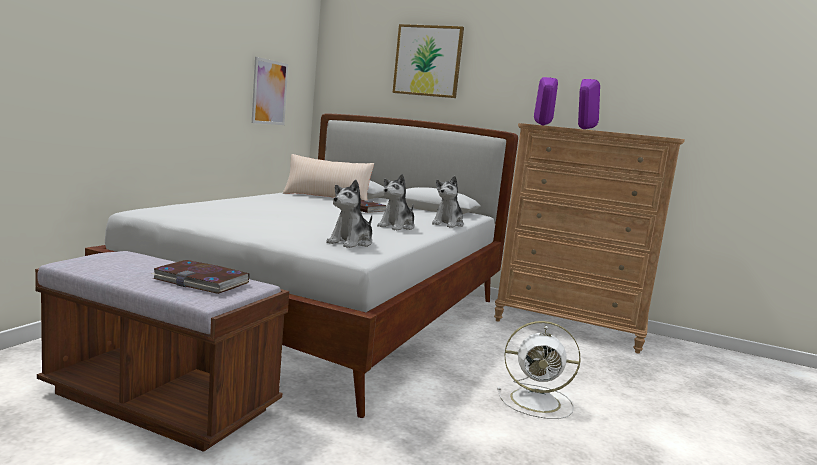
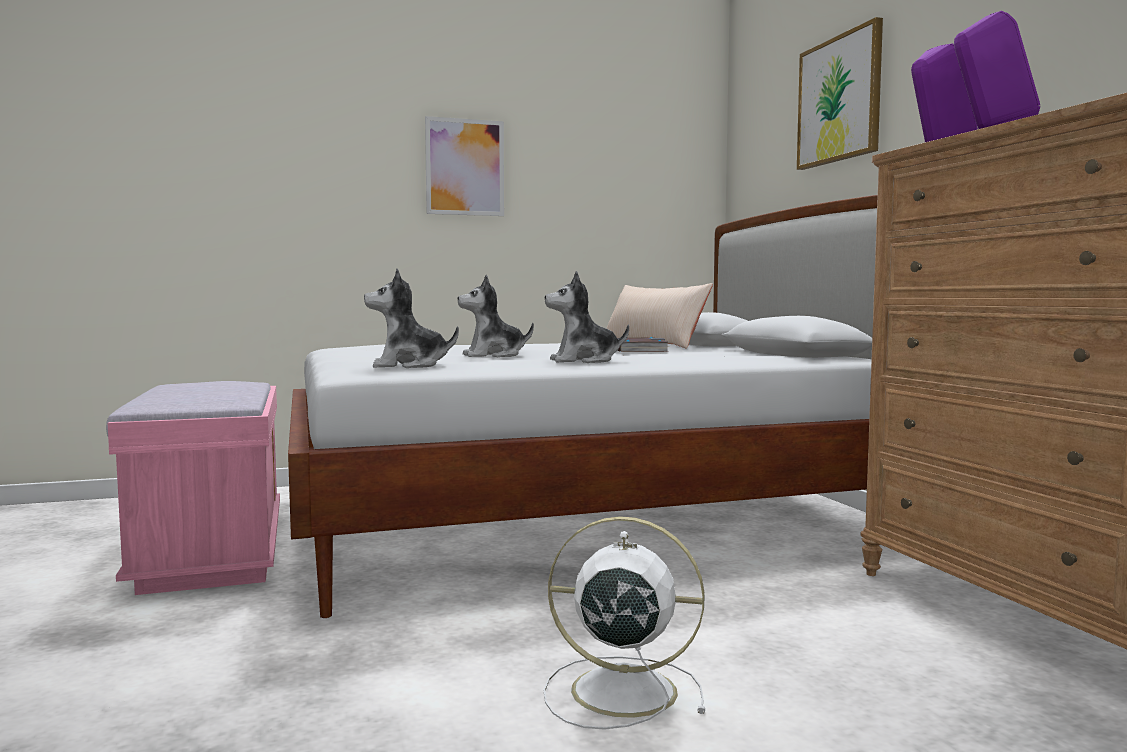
camera: 50 degrees right, 5 degrees down
brown bench [35,251,289,452] -> pink bench [106,381,280,595]
book [151,260,250,294] -> none
picture [252,57,288,125] -> picture moved to [425,116,504,216]
plush toy [432,176,464,228] -> plush toy moved to [457,275,534,357]
white fan [497,321,580,419] -> white fan turned 135 degrees clockwise [544,516,705,730]

